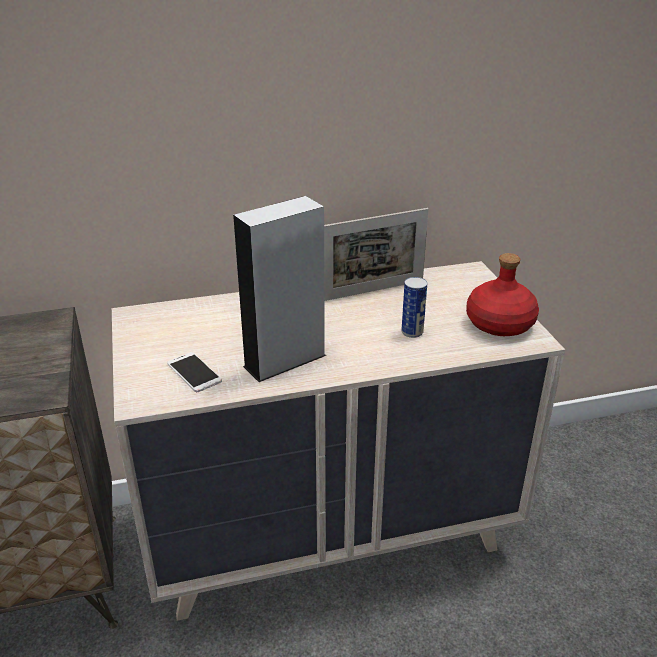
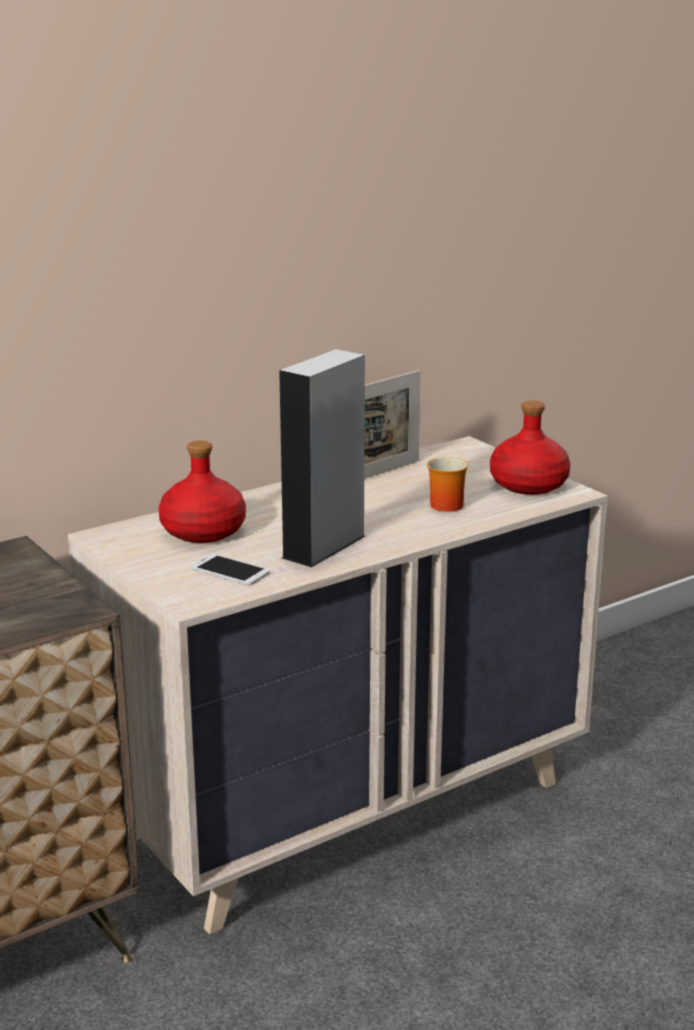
camera: 20 degrees left, 10 degrees down
can [401,277,427,338] -> mug [427,457,468,512]
none -> red bottle [159,440,246,543]

